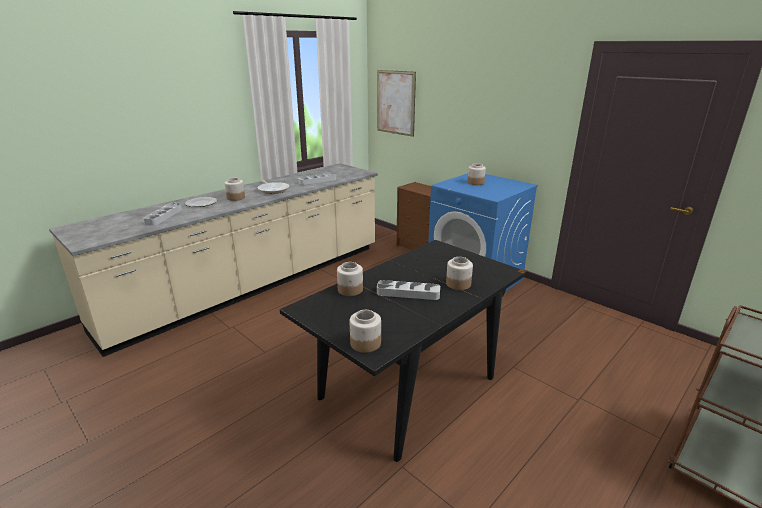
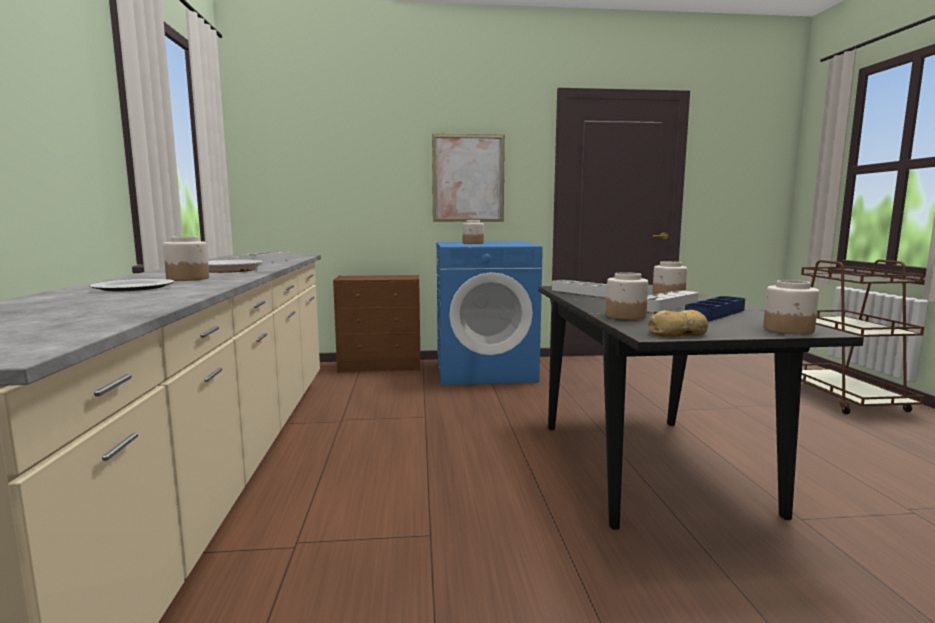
camera: 50 degrees left, 15 degrees down
grey tray [143,203,182,226] -> grey tray moved to [552,280,607,297]
picture [377,70,416,137] -> picture moved to [432,134,505,222]
none -> bread [648,310,709,337]
none -> blue tray [685,296,745,321]

